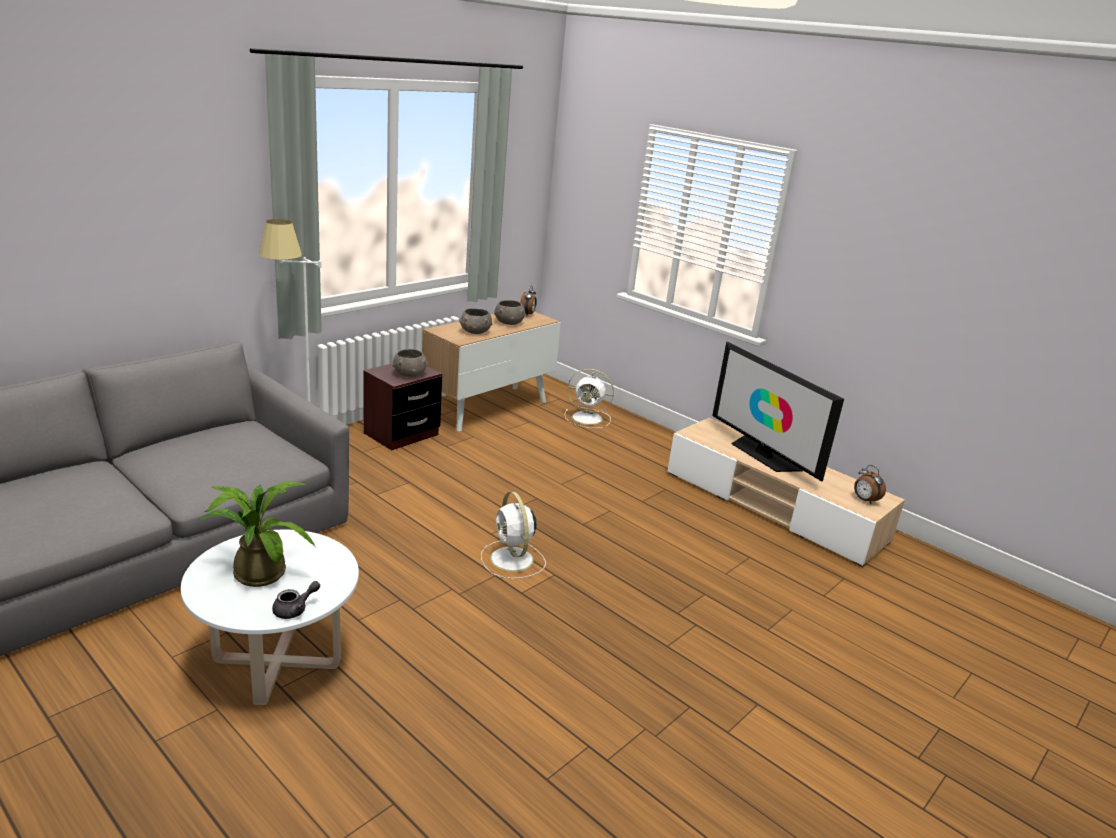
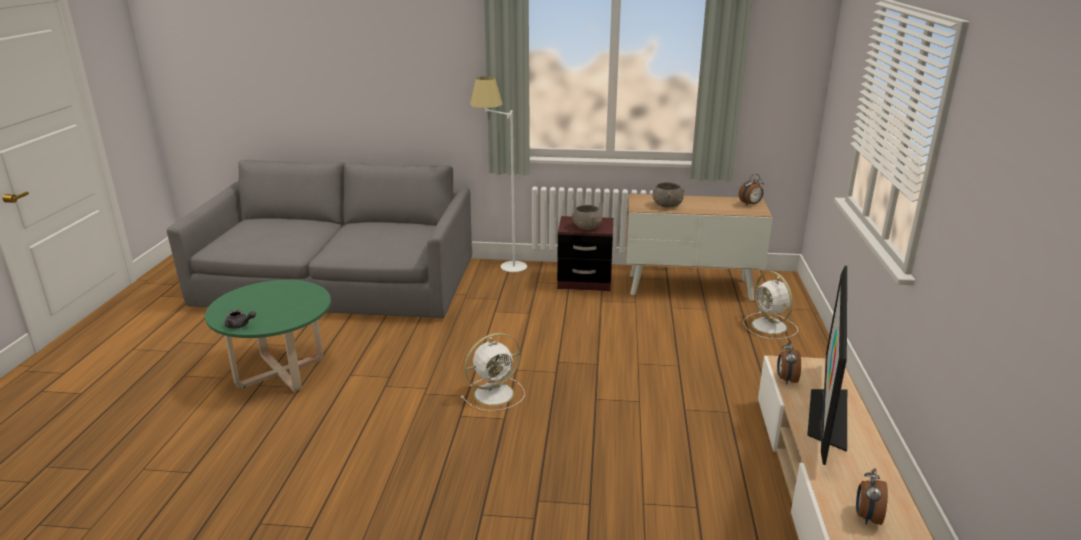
camera: 55 degrees right, 0 degrees up
white coffee table [181,530,359,705] -> green coffee table [205,280,331,392]
potted plant [197,481,316,587] -> none
white fan [481,491,546,579] -> white fan turned 150 degrees counterclockwise [461,333,525,411]
grey bowl [494,300,526,325] -> none
none -> alarm clock [777,340,801,384]

